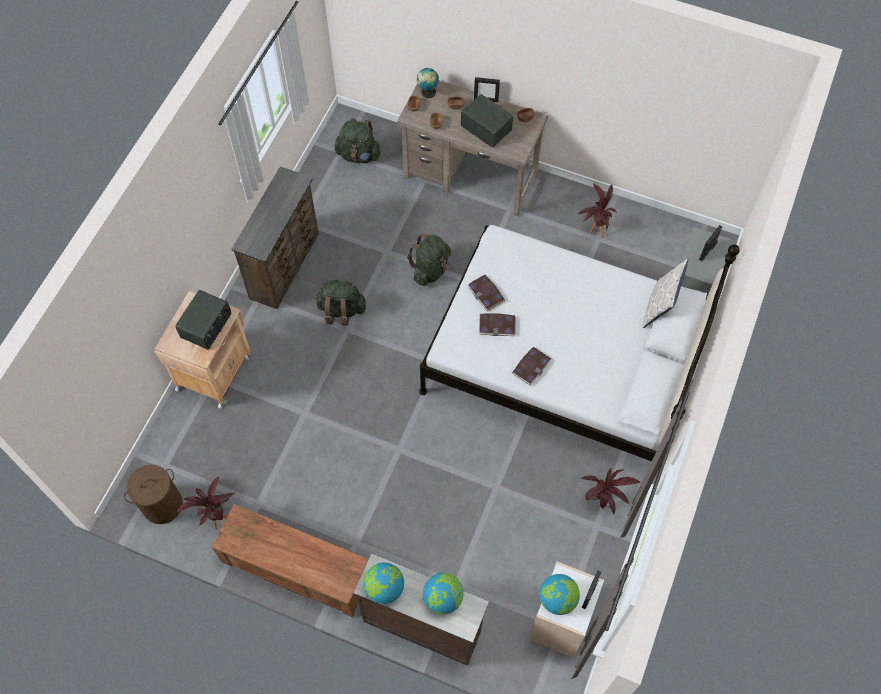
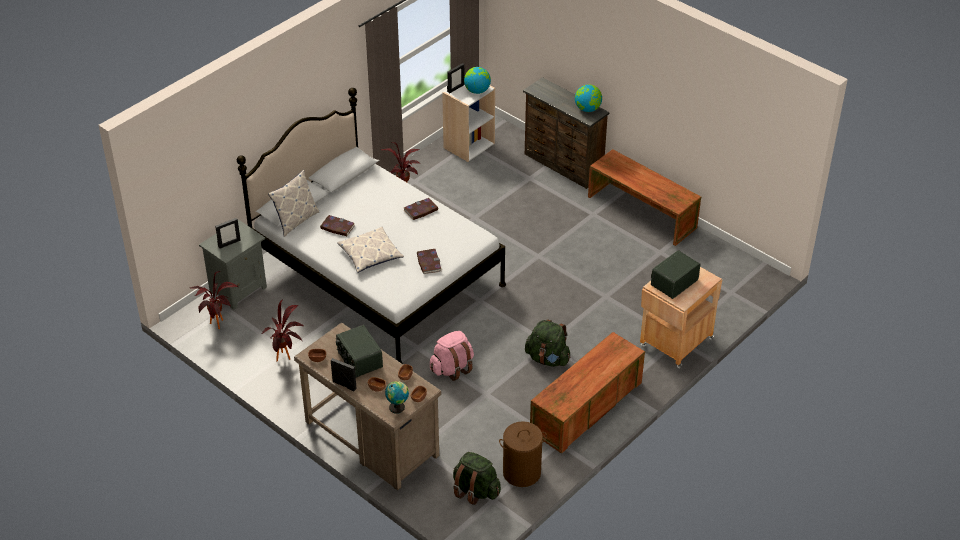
camera: 160 degrees left, 20 degrees down
brown laundry basket [124,465,183,524] -> brown laundry basket moved to [499,421,547,487]
potted plant [176,477,235,529] -> potted plant moved to [191,271,238,329]
brown dresser [232,166,319,309] -> brown bench [530,332,645,454]
green backpack [407,233,451,286] -> pink backpack [430,331,474,381]
globe [423,573,464,614] -> none
book [479,314,516,336] -> book moved to [320,215,355,236]
none -> pillow [337,227,404,273]

